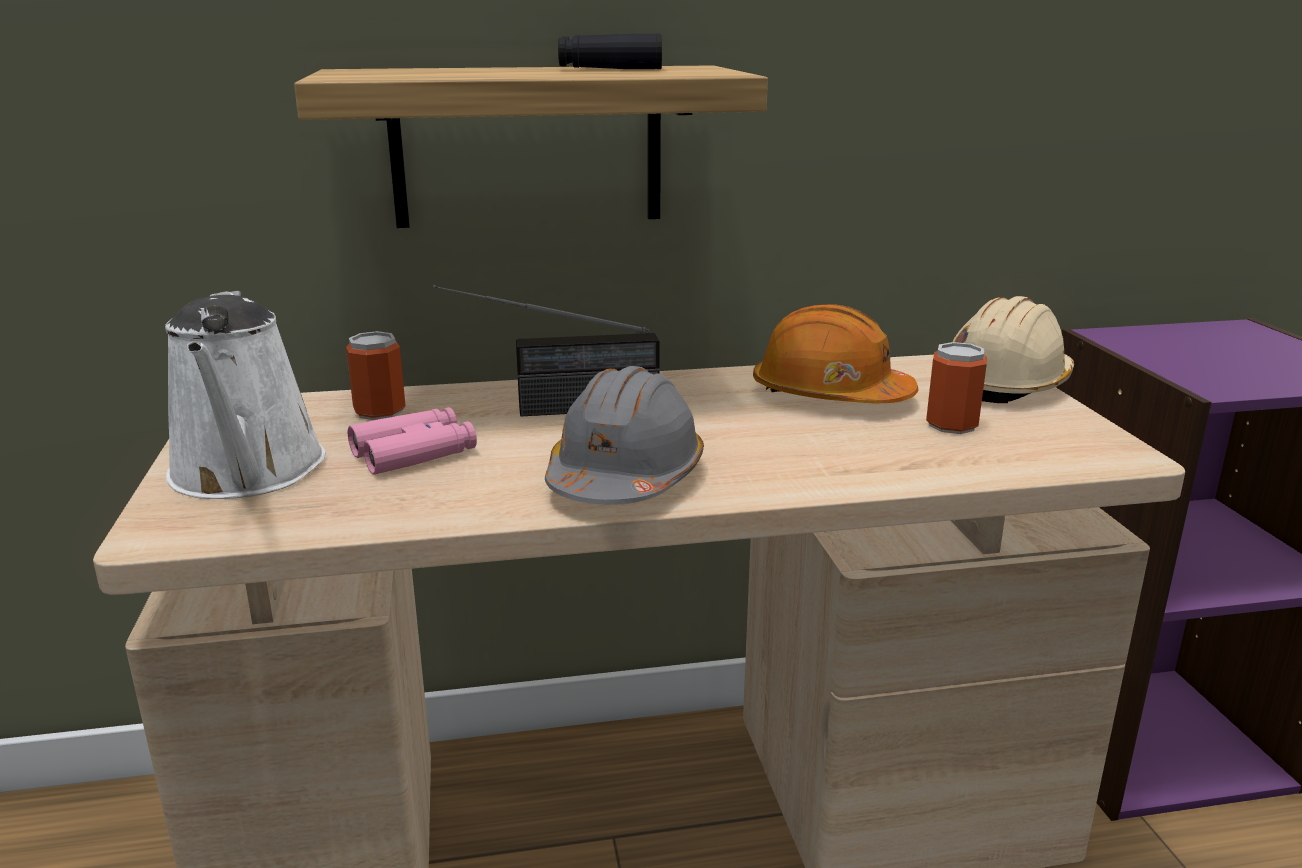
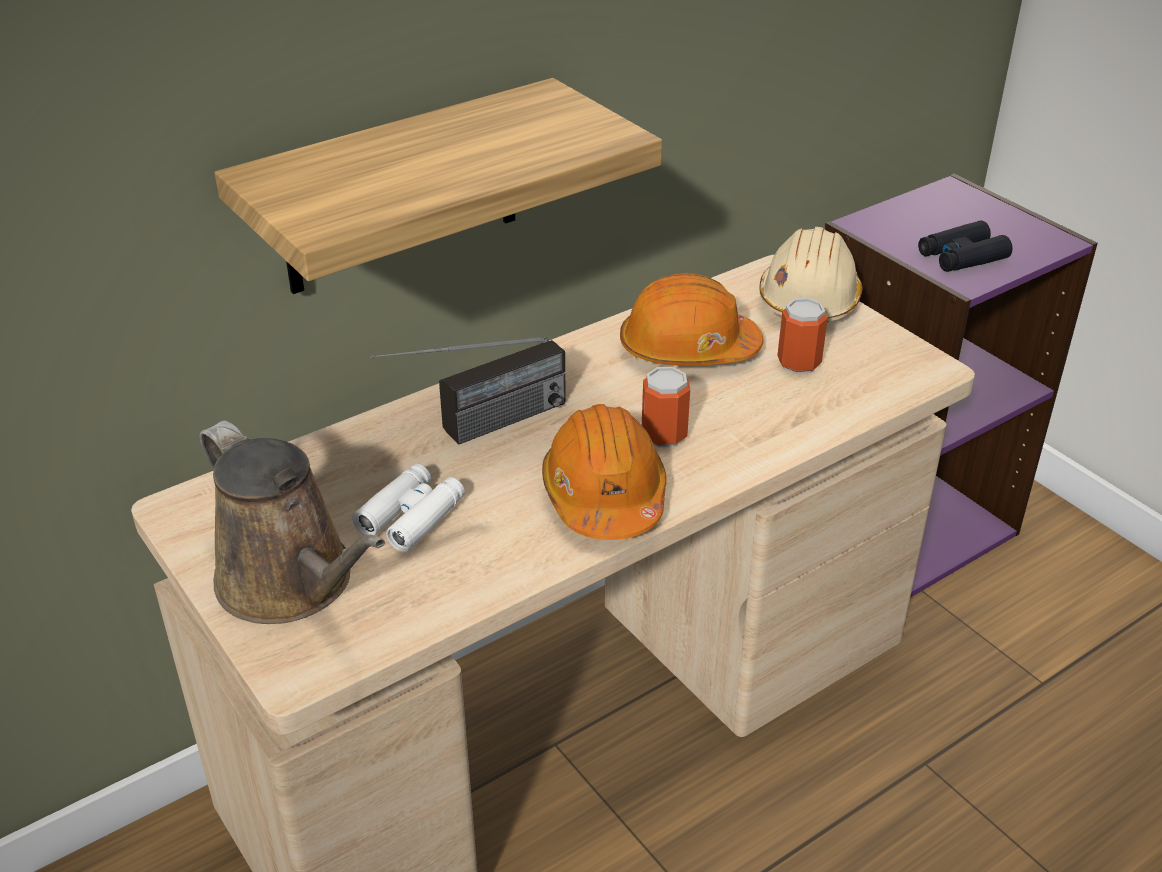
camera: 25 degrees left, 15 degrees up
white watering can [165,291,326,499] -> brown watering can [199,421,385,624]
can [346,331,406,420] -> can moved to [642,367,690,448]
pink binoculars [347,407,477,475] -> white binoculars [352,464,465,552]
grey hard hat [545,366,704,505] -> orange hard hat [542,404,667,540]
black binoculars [558,33,662,69] -> black binoculars moved to [918,221,1012,272]

